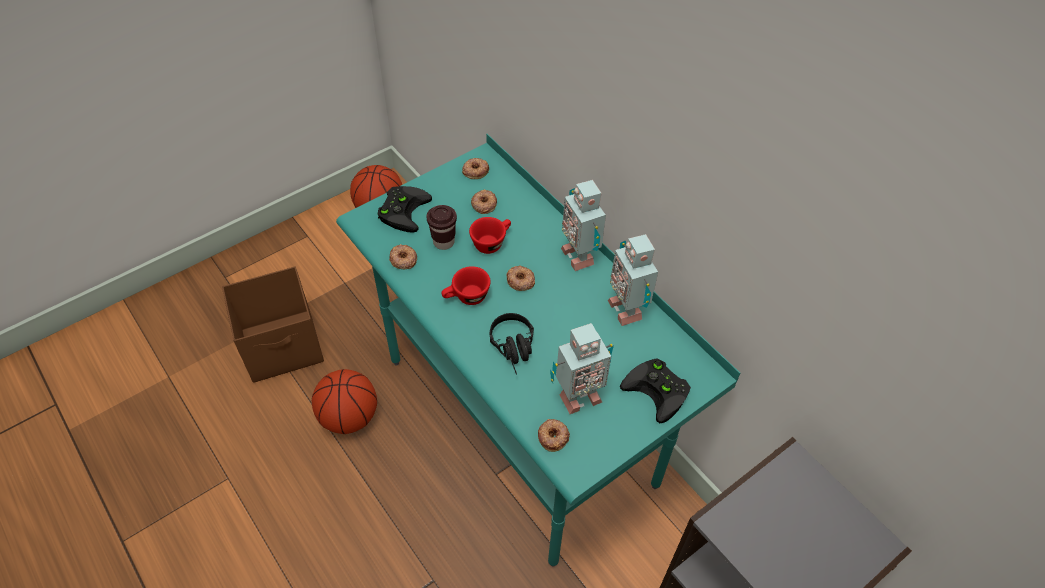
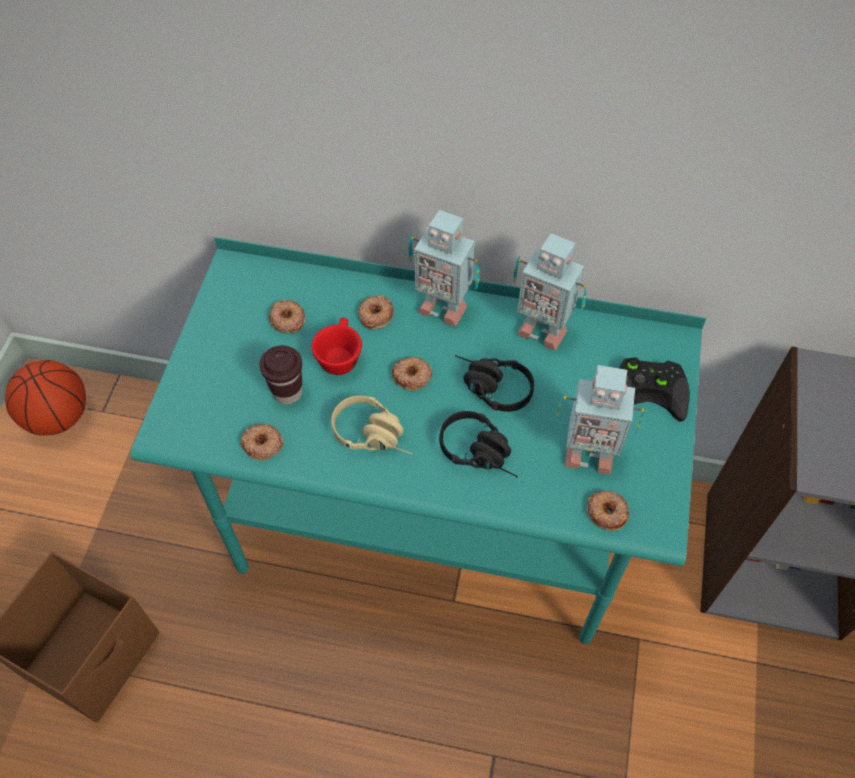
camera: 40 degrees left, 5 degrees up
basketball [312,369,377,434] -> none
black game controller [378,186,432,233] -> none
red cup [441,266,491,305] -> beige headphones [331,396,412,455]
donut [462,158,489,179] -> donut moved to [358,295,394,329]
toy robot [550,323,614,414] -> toy robot turned 75 degrees clockwise [556,365,644,475]
none -> black headphones [455,355,534,412]

